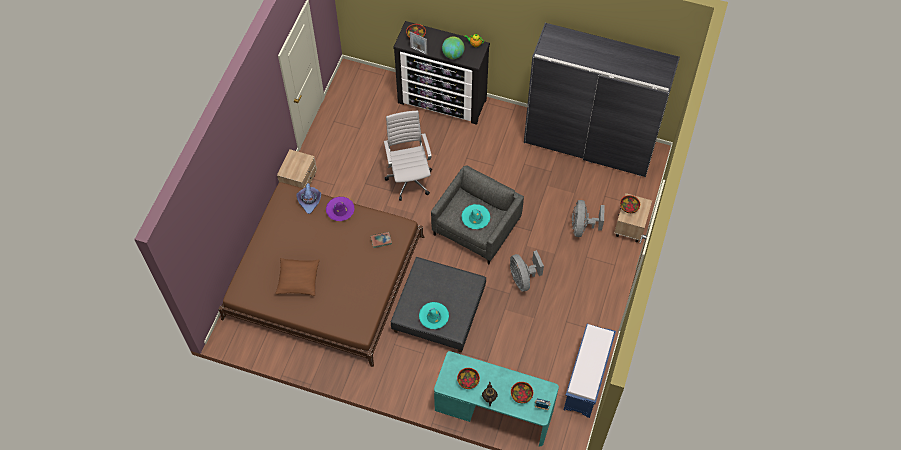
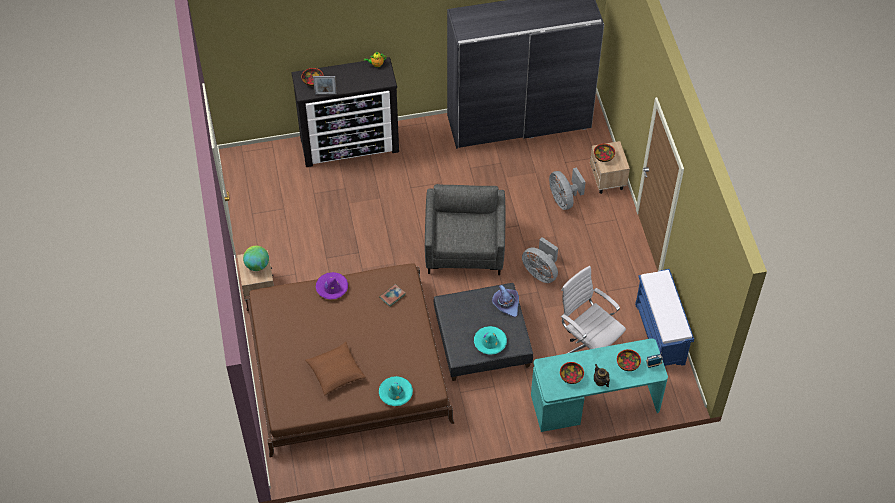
camera: 30 degrees left, 5 degrees down
purple hat [296,183,321,214] -> purple hat moved to [492,285,519,317]
white office chair [384,111,432,201] -> white office chair moved to [561,266,626,353]
globe [442,36,465,59] -> globe moved to [243,246,269,271]
turquoise hat [461,204,490,229] -> turquoise hat moved to [379,376,413,406]

